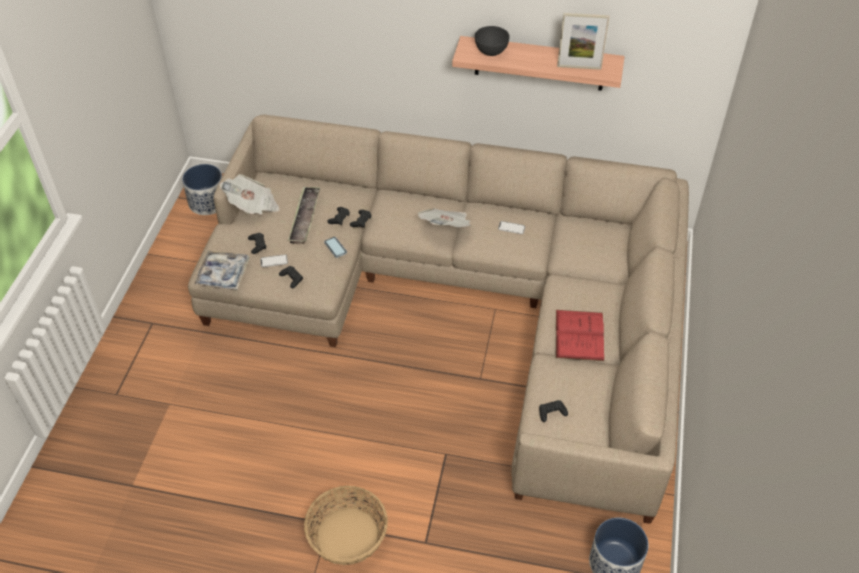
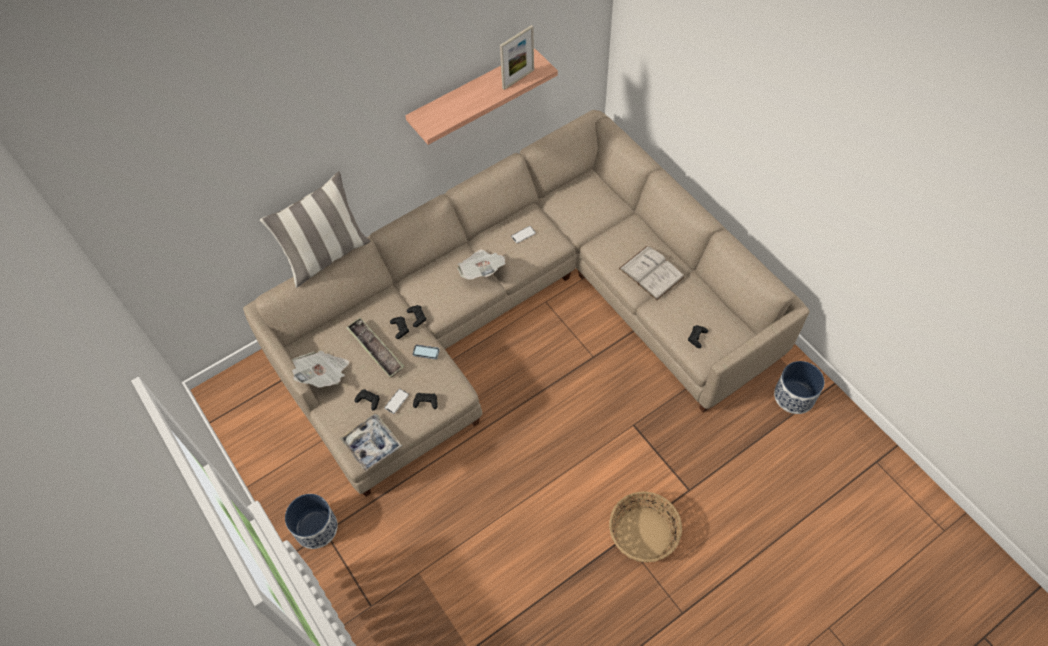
camera: 45 degrees left, 10 degrees up
planter [182,164,222,215] -> planter moved to [285,494,338,549]
grey bowl [475,26,510,56] -> none
red book [556,310,605,361] -> white book [619,246,685,300]
none -> pillow [260,172,370,288]

